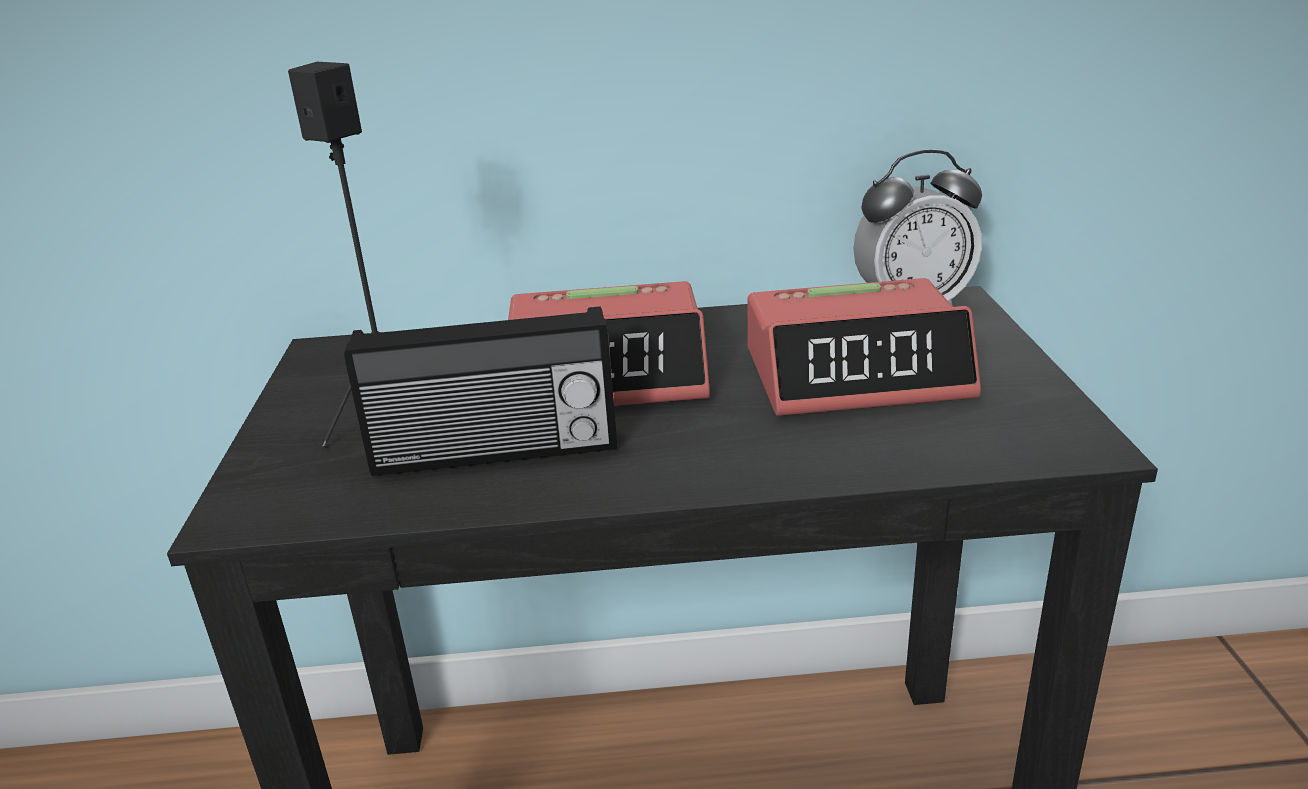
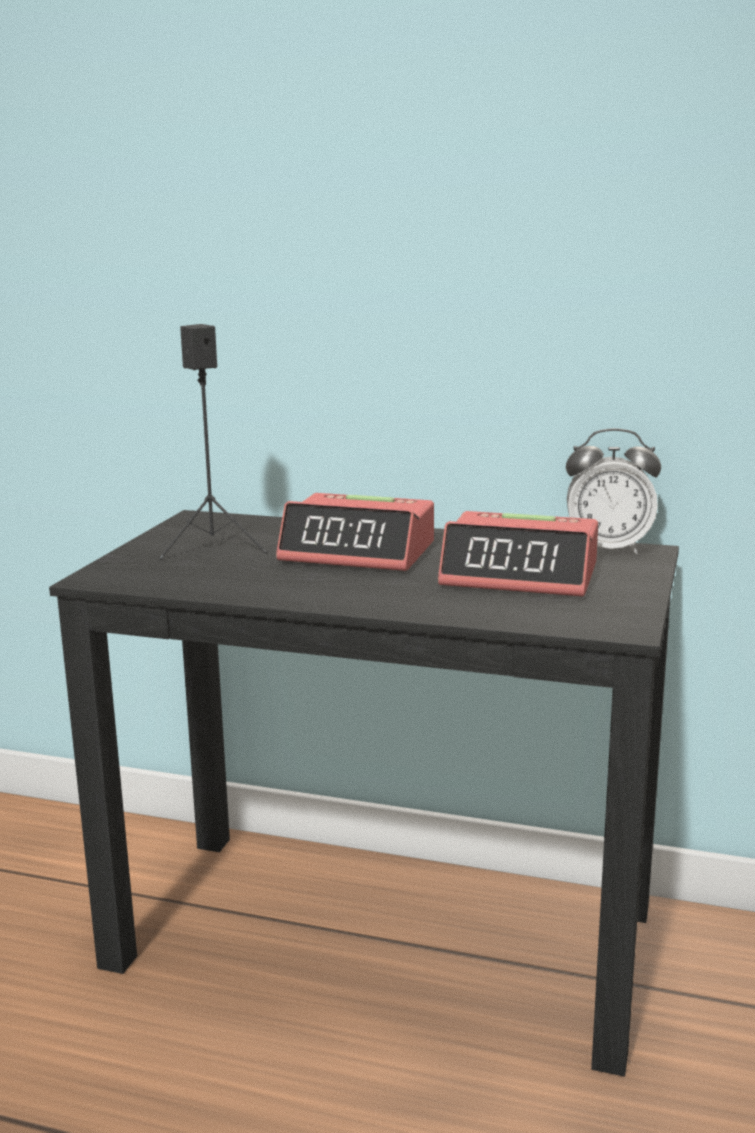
camera: 20 degrees right, 10 degrees down
radio [344,306,617,476] -> none

